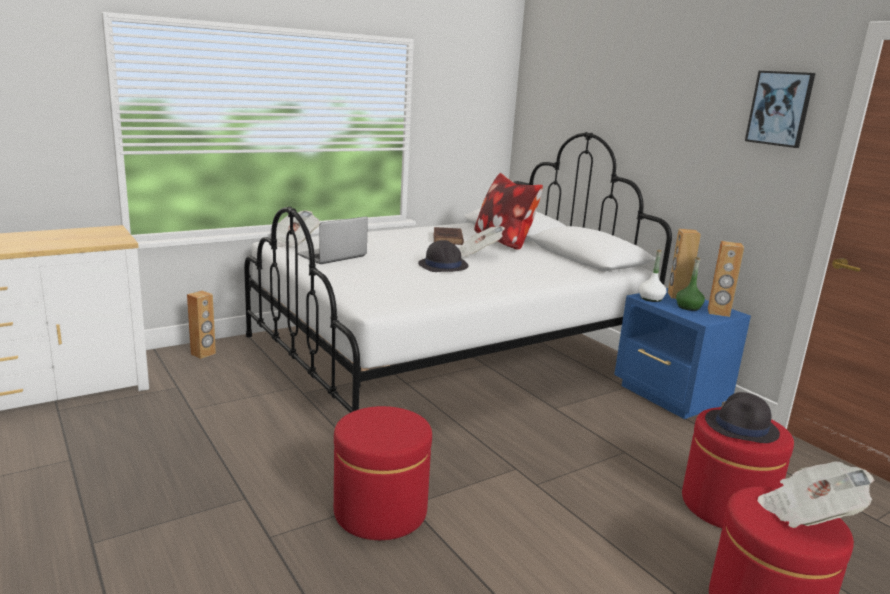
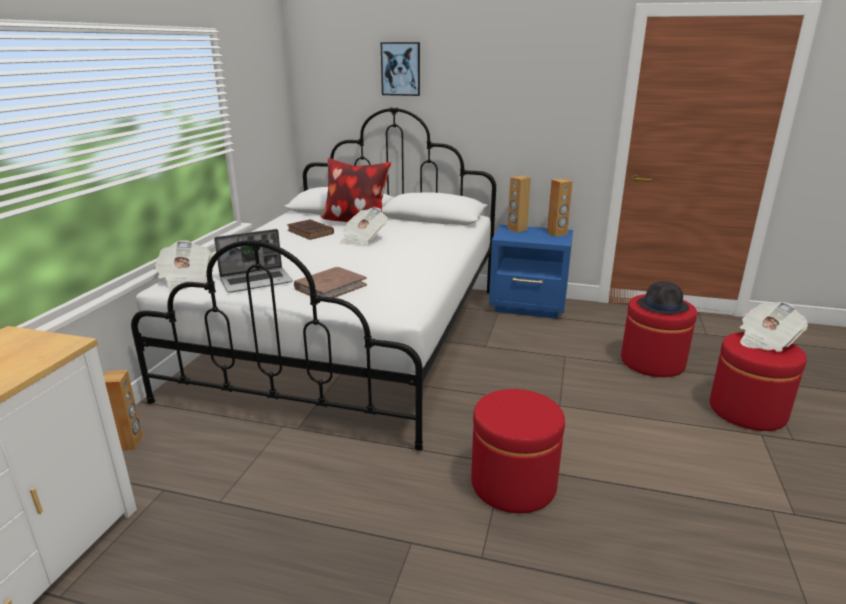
camera: 40 degrees left, 5 degrees up
laptop [298,216,368,264] -> laptop turned 120 degrees counterclockwise [214,229,293,292]
black hat [418,240,469,272] -> none
white bottle [639,250,667,302] -> none
green bottle [676,257,705,311] -> none
picture [745,71,815,148] -> picture moved to [381,42,420,96]
none -> brown book [294,267,367,298]

